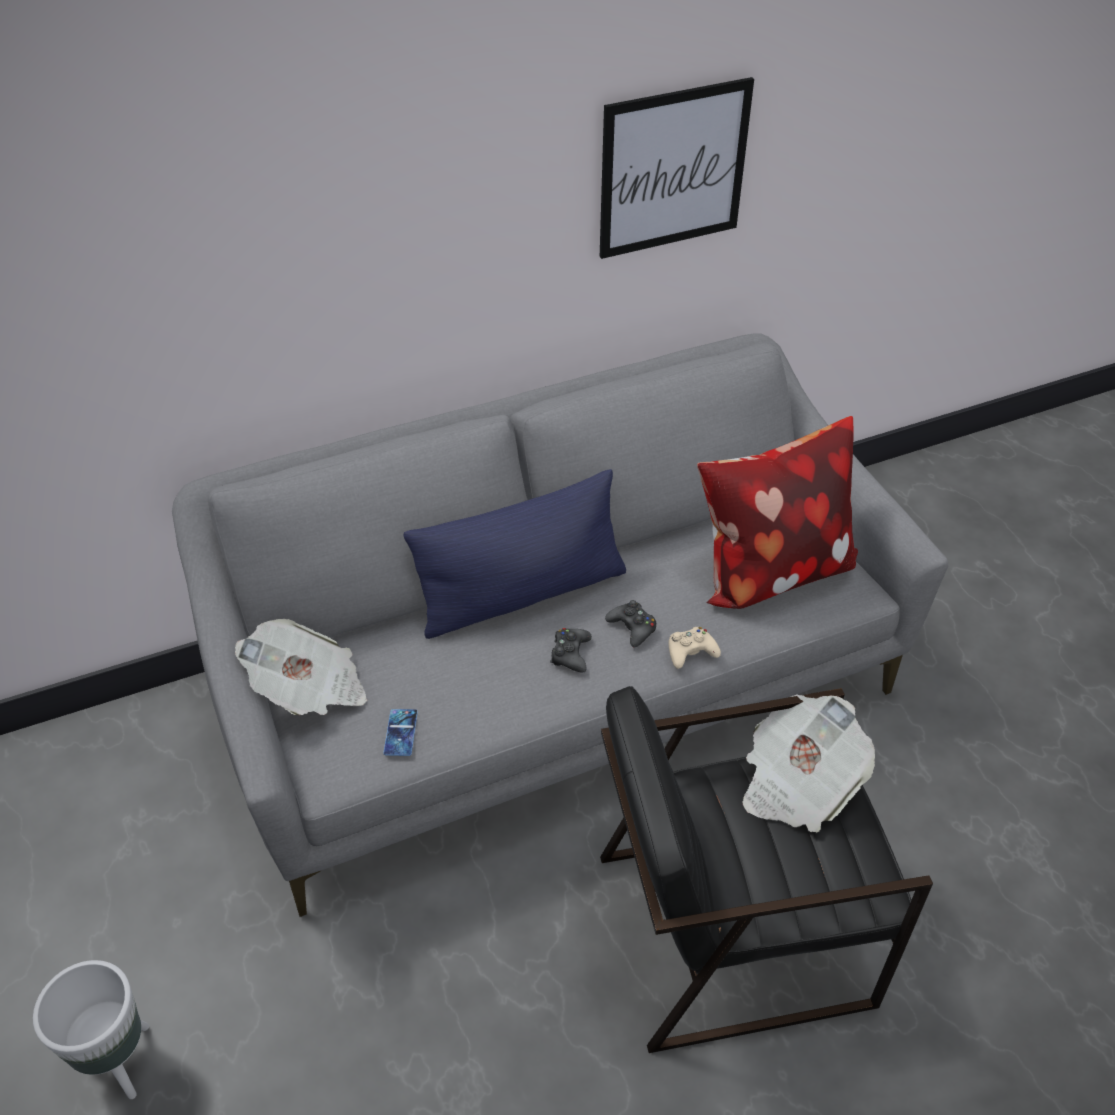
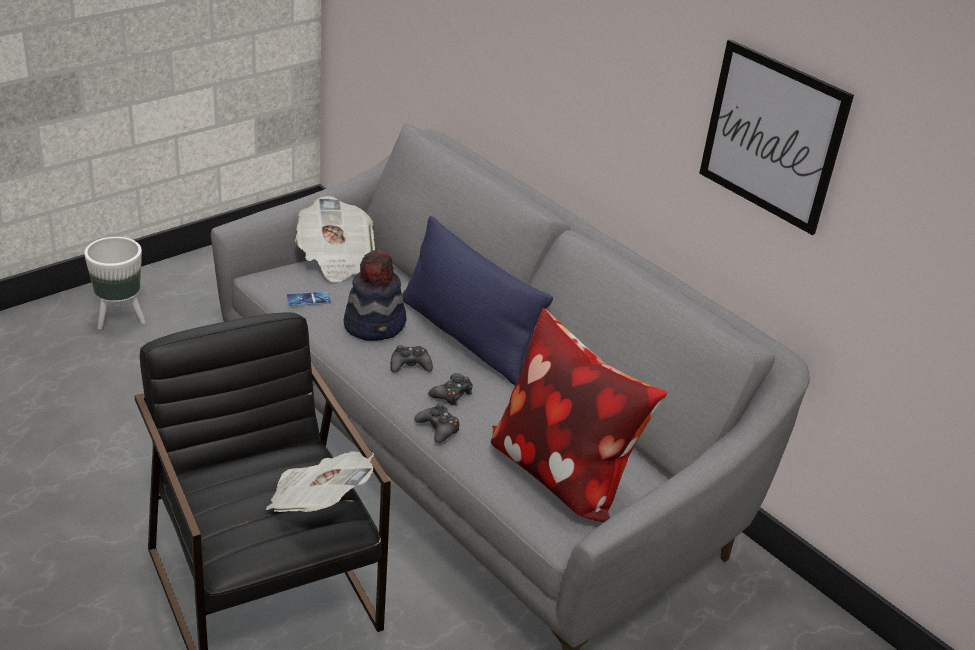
camera: 70 degrees right, 10 degrees down
beige game controller [668,627,721,669] -> black game controller [414,403,460,443]
none -> hat [344,249,407,341]

